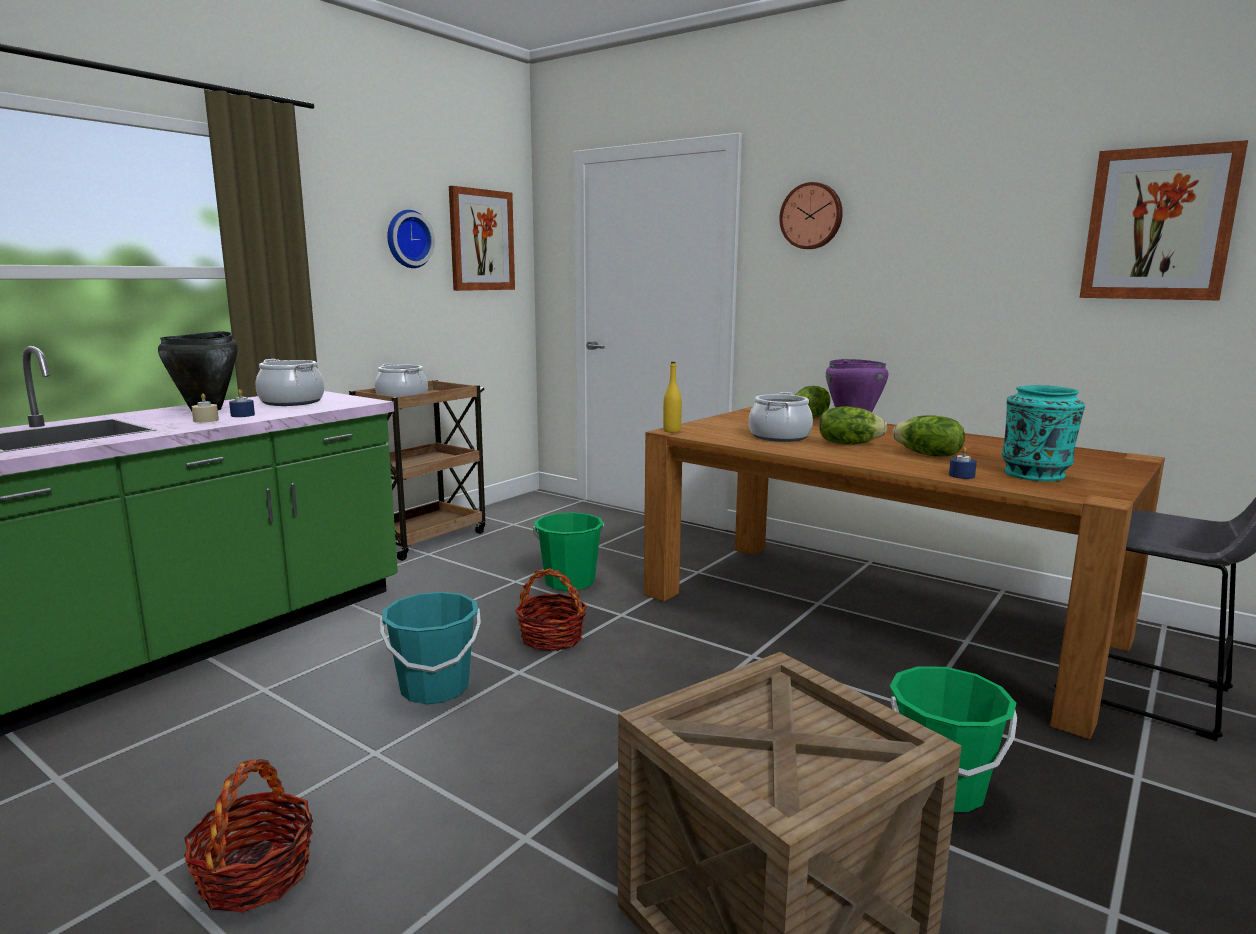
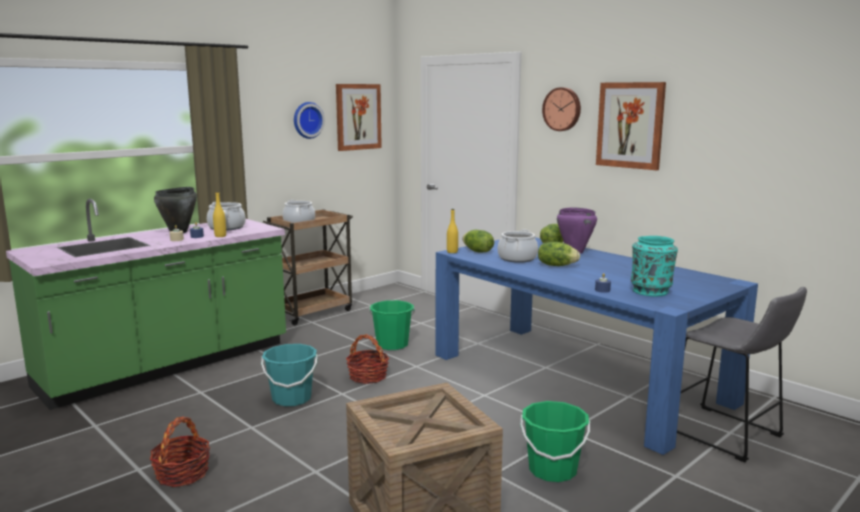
camera: 10 degrees right, 0 degrees up
brown dining table [644,407,1165,739] -> blue dining table [435,237,758,455]
lettuce [893,415,965,457] -> lettuce moved to [462,230,494,252]
picture [1080,140,1248,301] -> picture moved to [596,82,666,170]
none -> yellow bottle [213,192,226,237]

